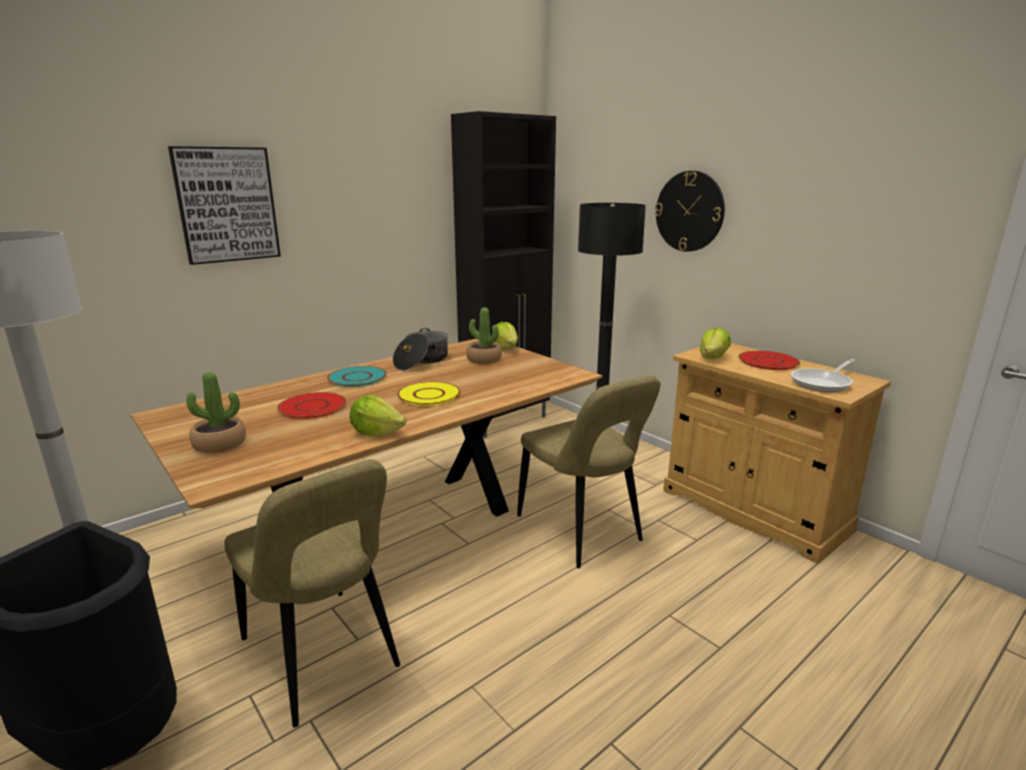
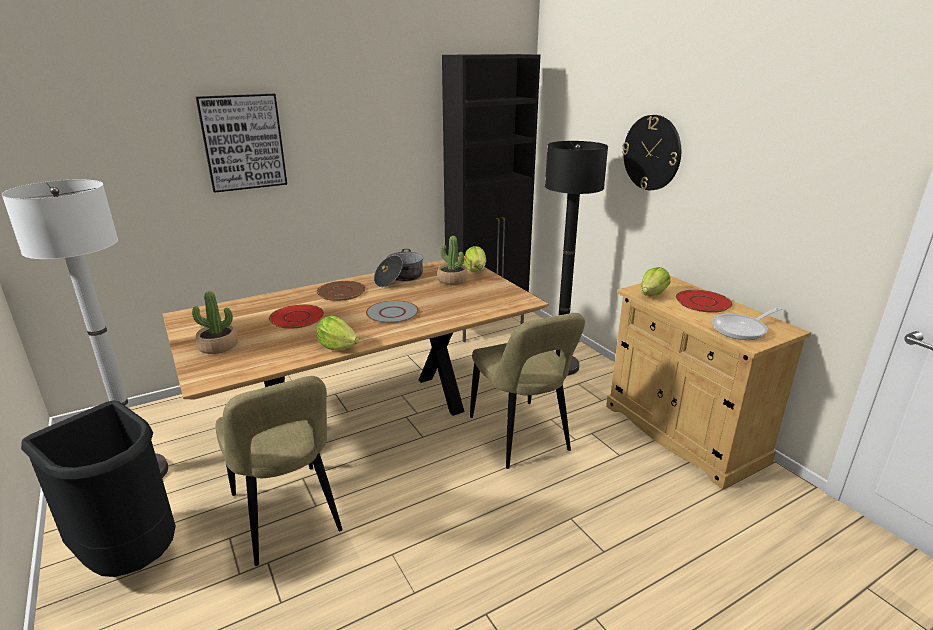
camera: 10 degrees right, 5 degrees up
turquoise plate [327,366,387,387] -> brown plate [316,281,366,301]
yellow plate [397,382,460,406] -> grey plate [366,300,419,324]

